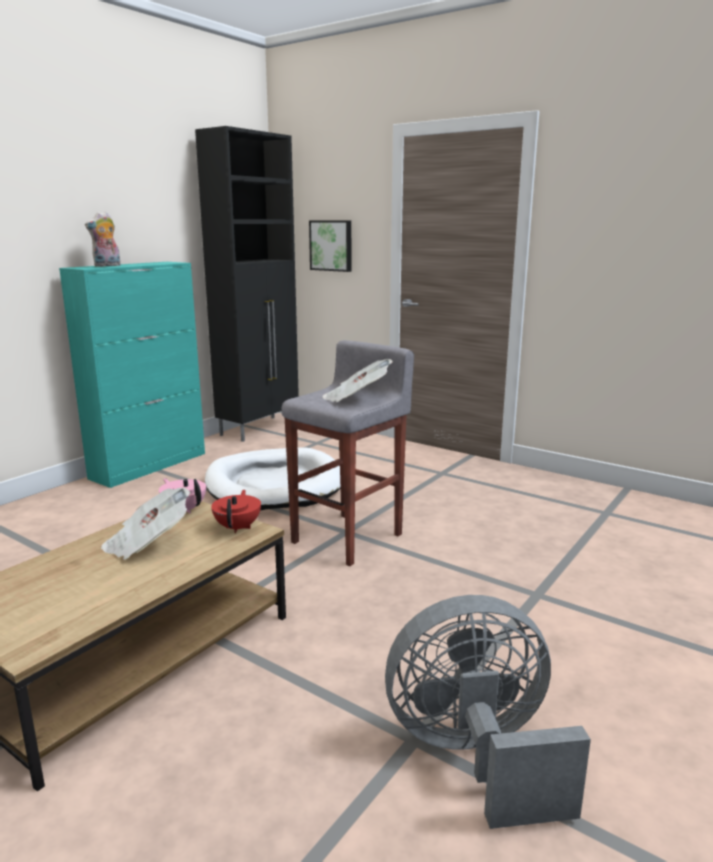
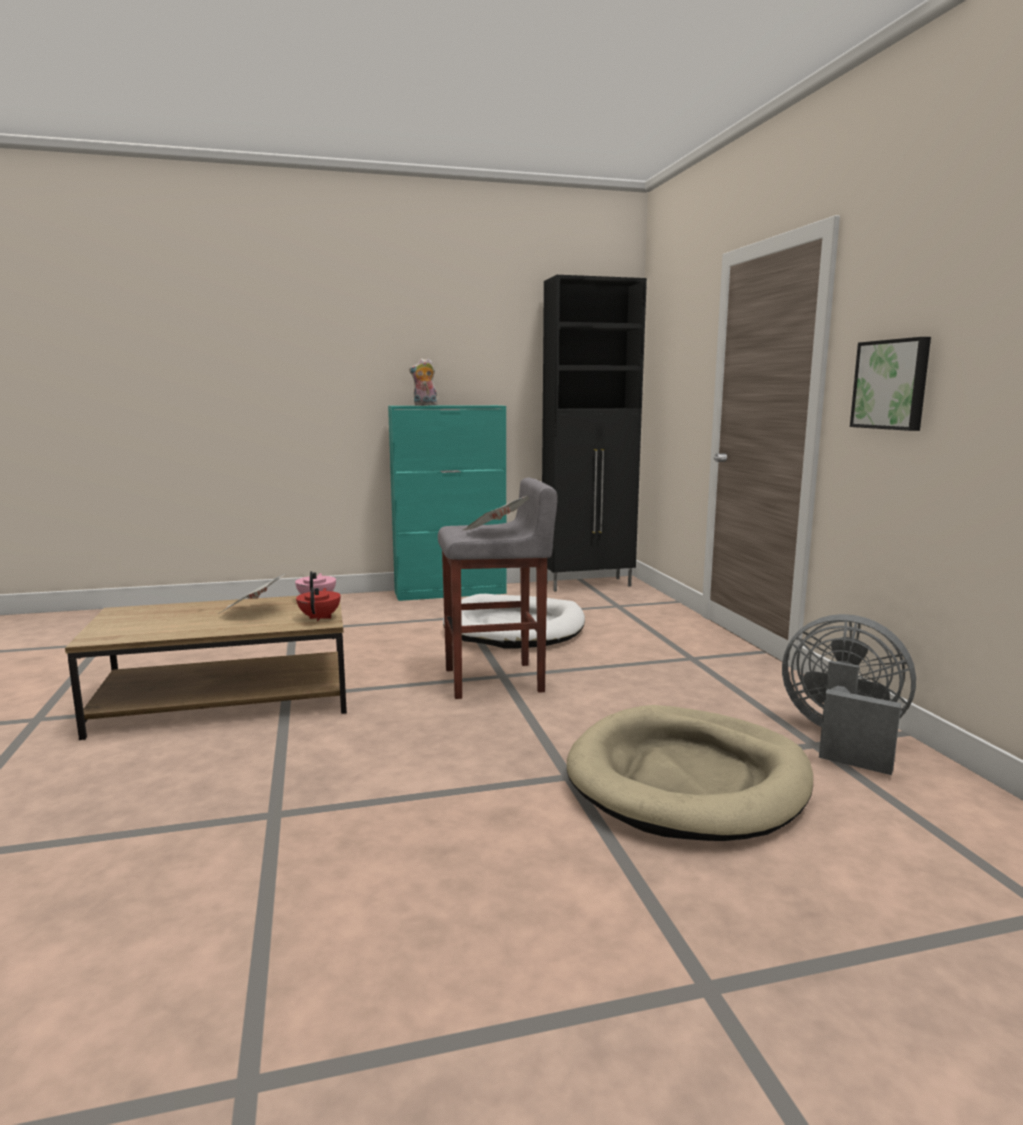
camera: 40 degrees right, 5 degrees down
red teapot [211,490,261,533] -> red teapot turned 45 degrees counterclockwise [296,587,341,621]
picture [309,220,351,272] -> picture moved to [850,337,931,431]
grey fan [385,595,591,829] -> grey fan moved to [782,614,916,775]
none -> beige dog bed [567,705,813,841]

